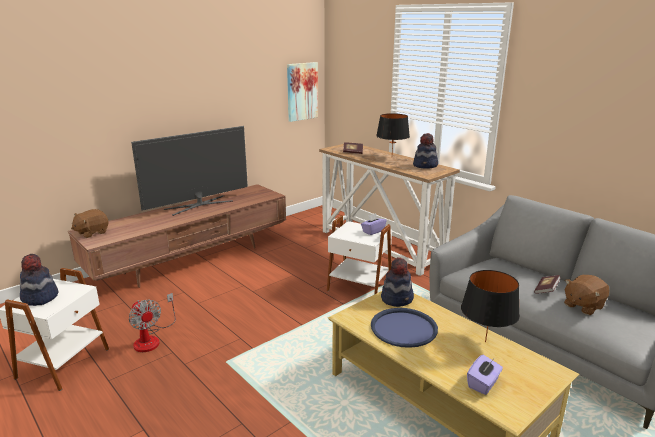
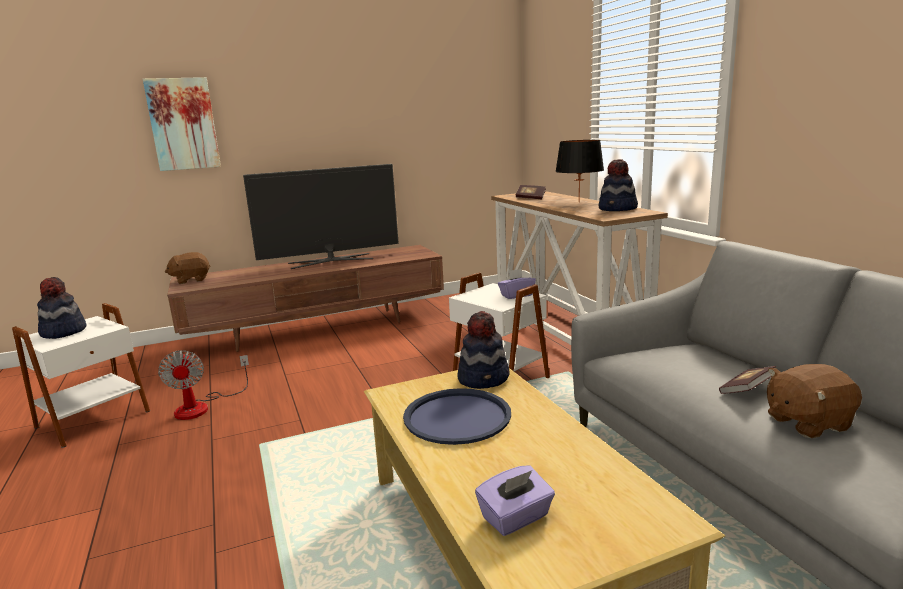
camera: 20 degrees right, 5 degrees down
picture [287,62,318,122] -> picture moved to [143,77,221,171]
black table lamp [461,270,520,342] -> none

